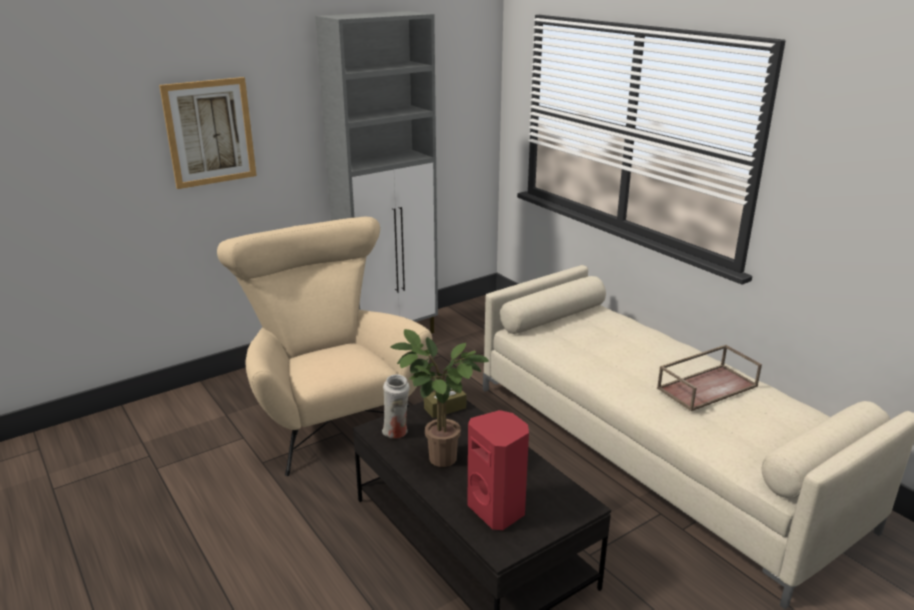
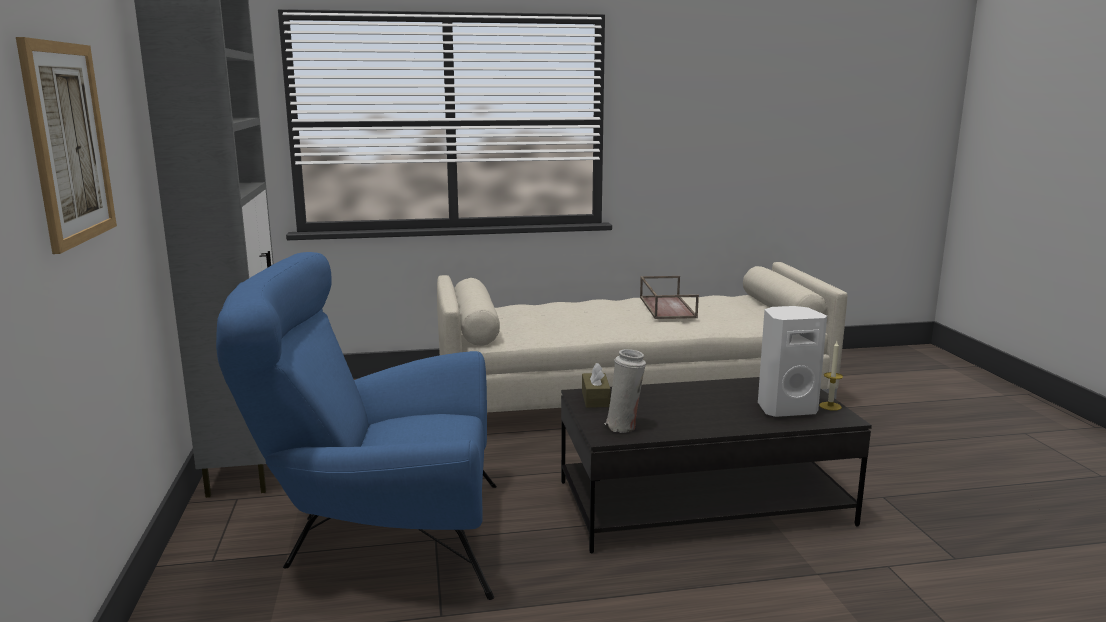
camera: 65 degrees left, 10 degrees down
beige armchair [217,217,432,476] -> blue armchair [216,252,497,600]
potted plant [390,329,489,467] -> none
red speaker [467,410,529,530] -> white speaker [758,306,827,417]
none -> candle [819,341,843,411]

